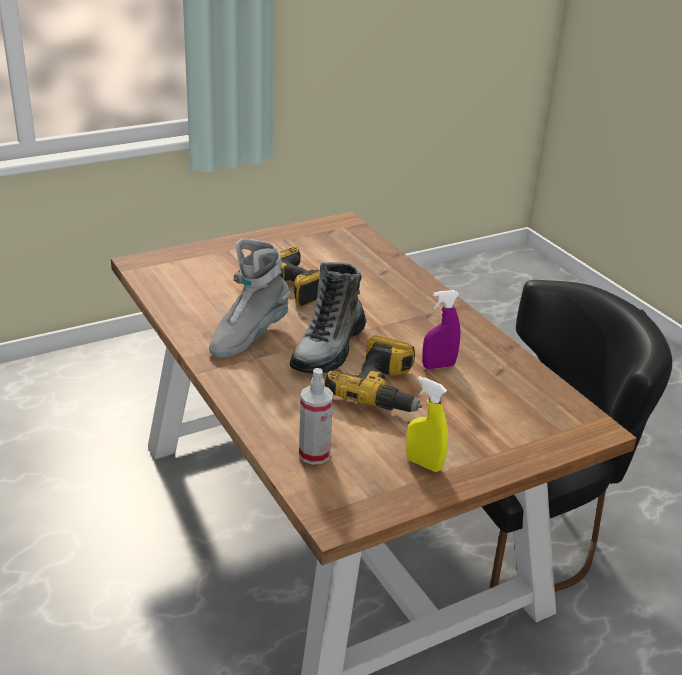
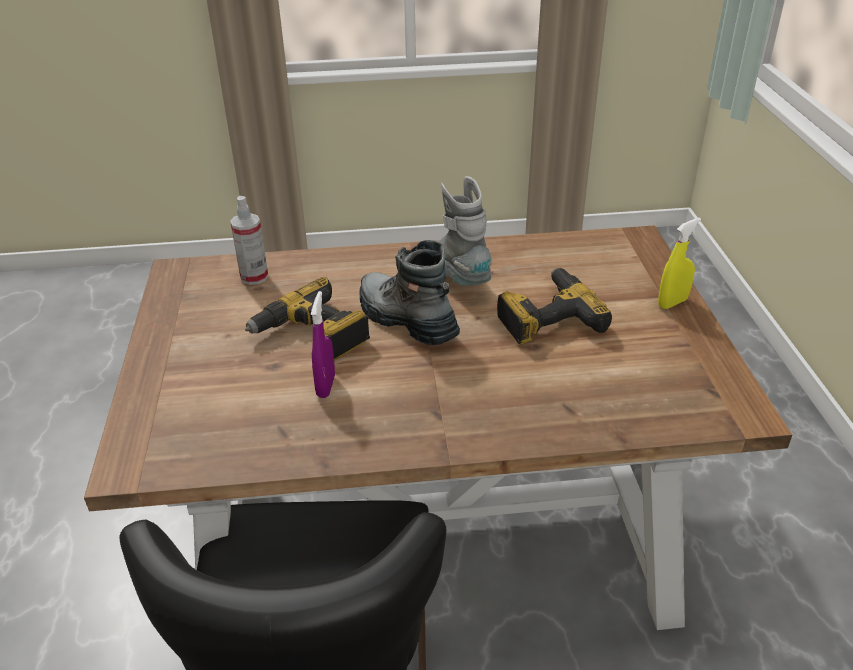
camera: 115 degrees right, 5 degrees up
yellow spray bottle [406,376,448,472] -> yellow spray bottle moved to [658,218,701,309]

